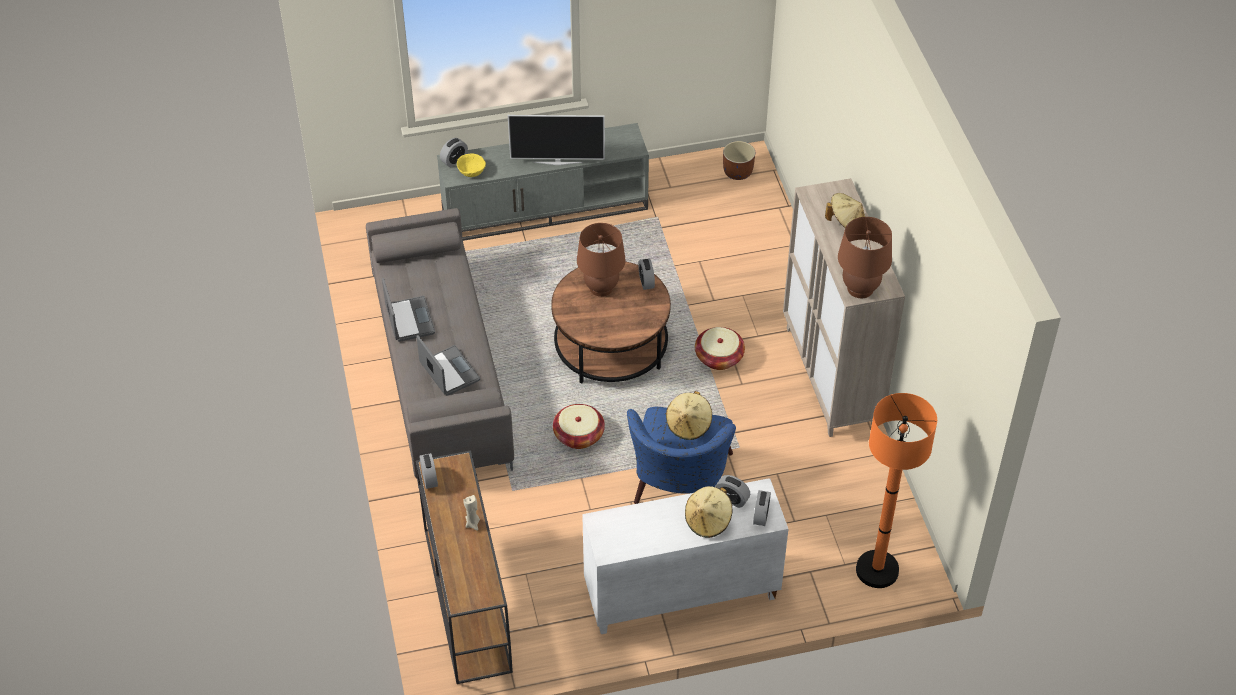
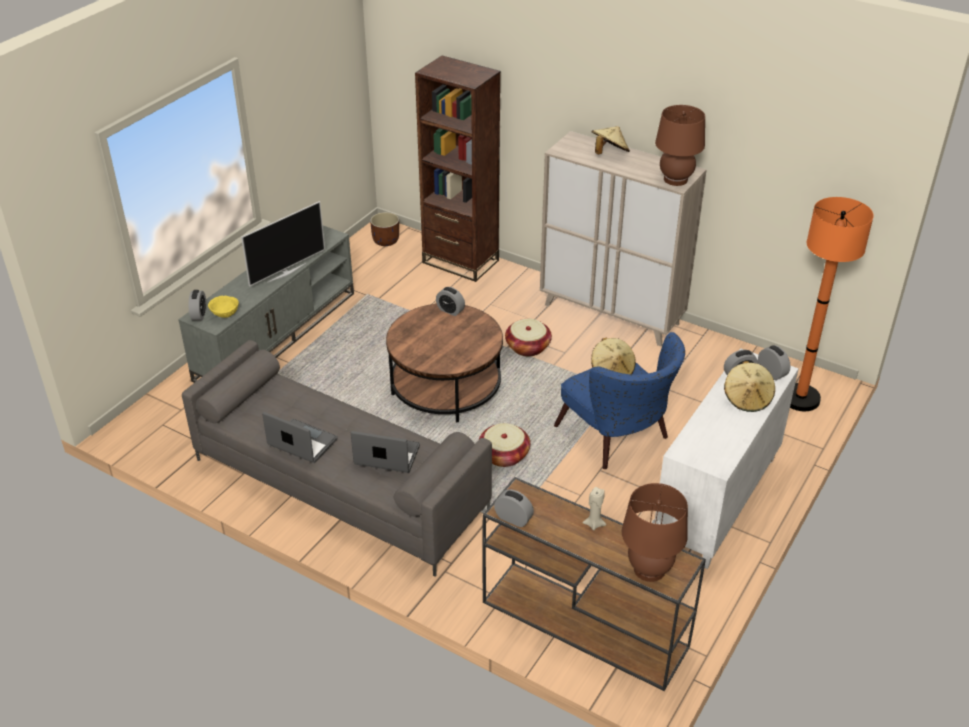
camera: 45 degrees left, 10 degrees down
brown table lamp [577,223,626,297] -> brown table lamp moved to [622,483,688,582]
none -> brown bookcase [415,56,501,282]

